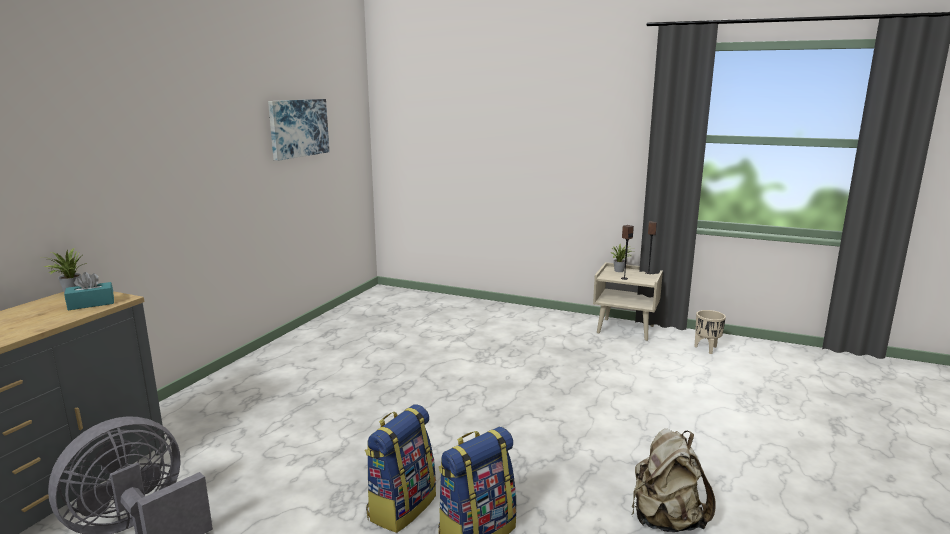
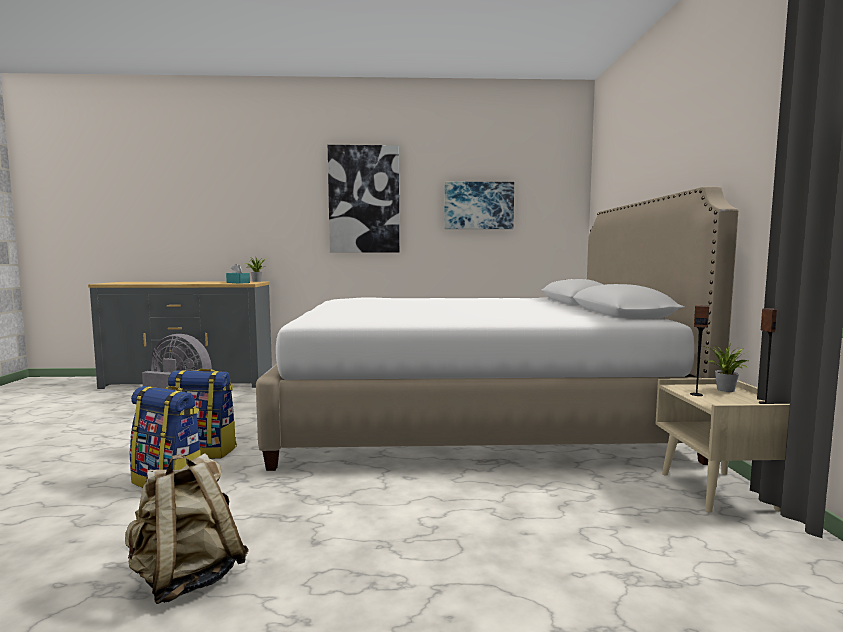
camera: 65 degrees right, 10 degrees down
beige planter [695,310,726,354] -> none
none -> white bed [256,186,739,471]
none -> picture [328,145,399,253]

